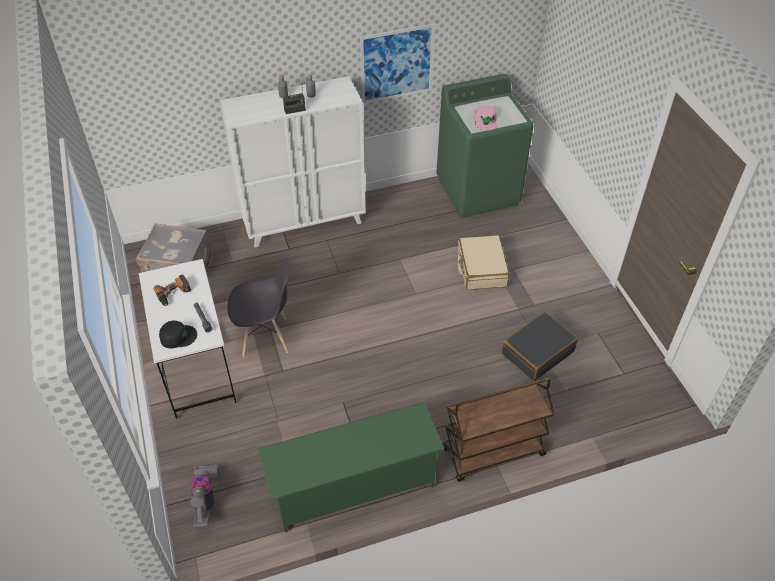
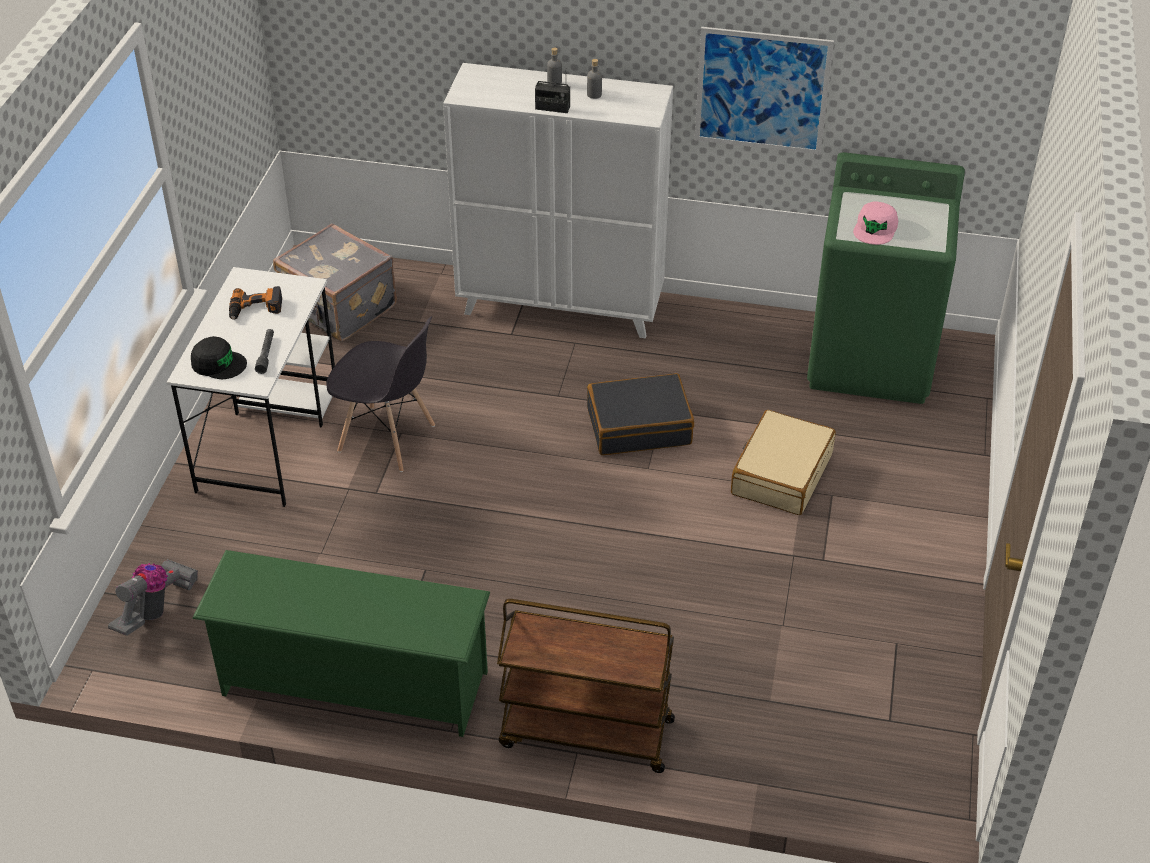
camera: 30 degrees right, 5 degrees down
black suitcase [501,312,578,381] -> black suitcase moved to [587,373,694,455]

